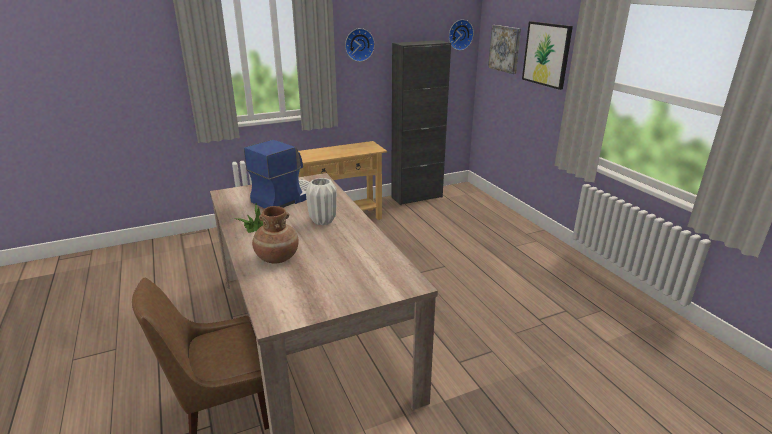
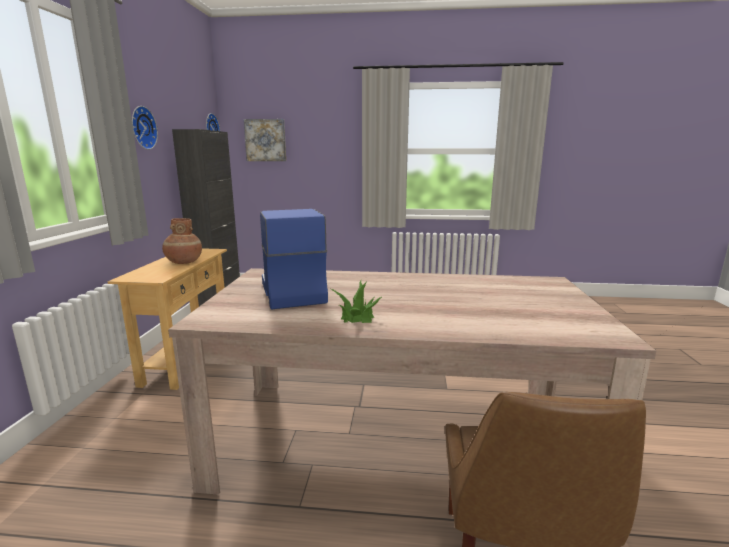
camera: 60 degrees left, 10 degrees down
brown vase [252,206,299,264] -> brown vase moved to [162,218,202,264]
white vase [306,178,337,225] -> none
picture [522,21,573,90] -> none

